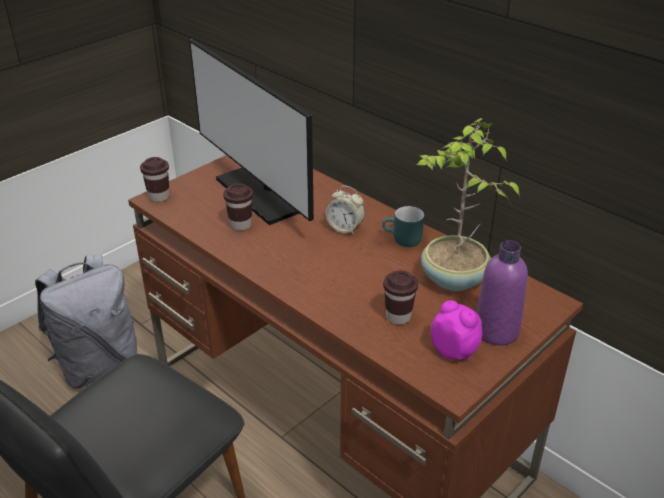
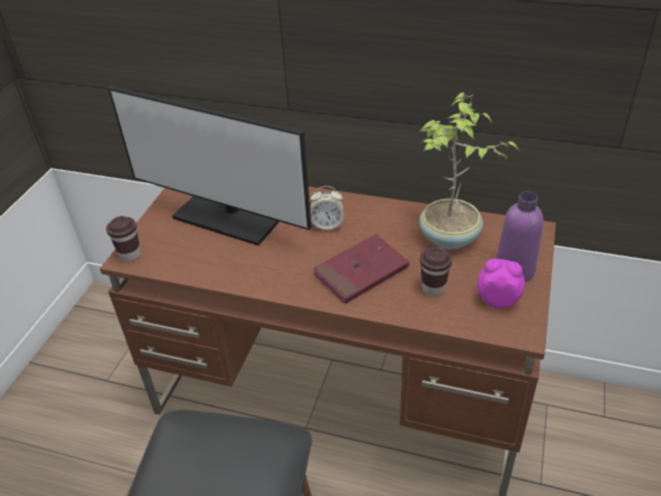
camera: 25 degrees left, 5 degrees up
grey backpack [35,255,138,388] -> none
brown cup [223,183,253,231] -> none
turquoise mug [382,206,424,247] -> none
none -> red book [313,234,409,304]

